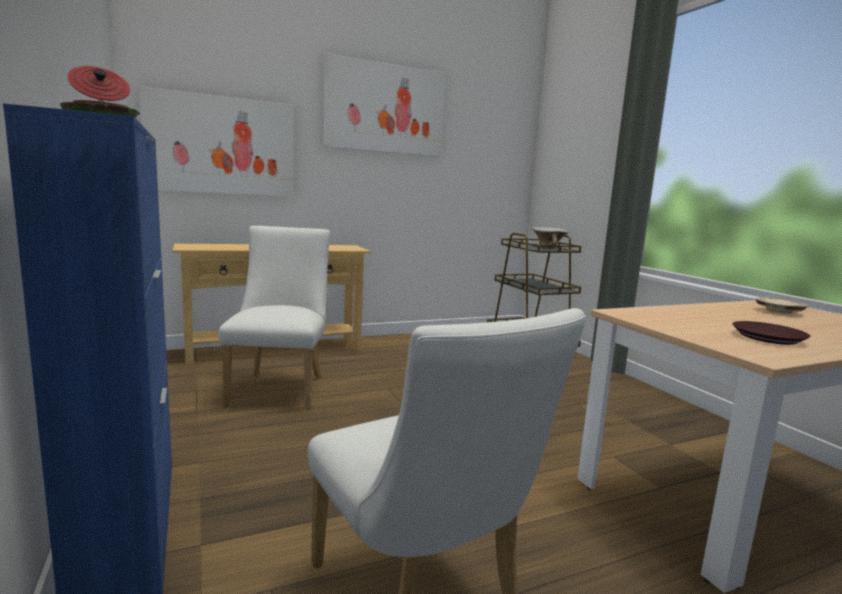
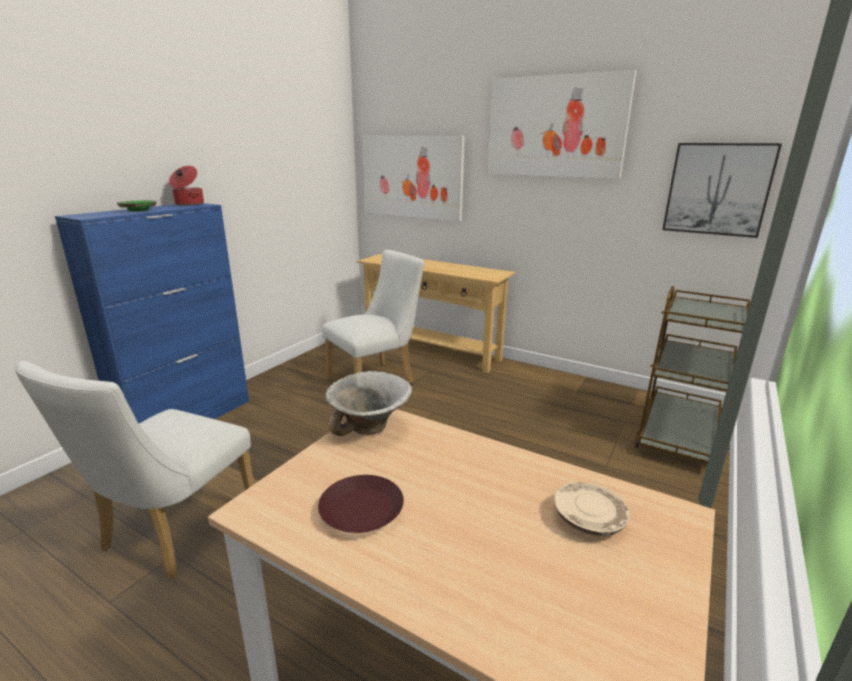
camera: 55 degrees right, 10 degrees up
bowl [532,227,569,249] -> bowl moved to [325,371,412,436]
none -> picture [662,143,782,238]

